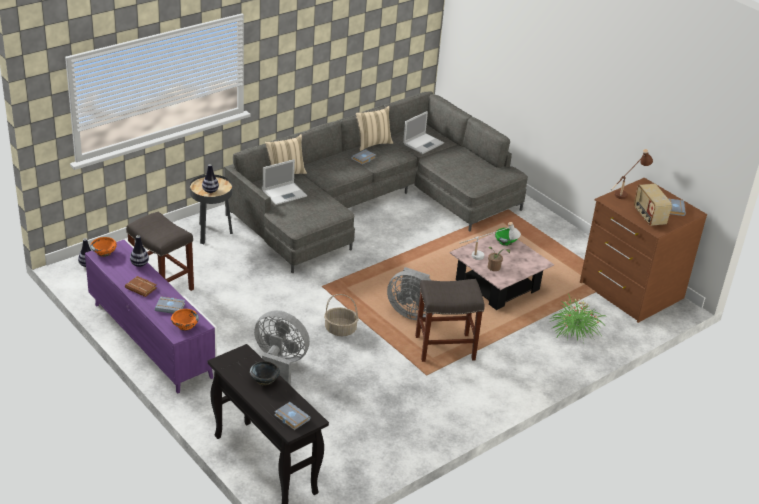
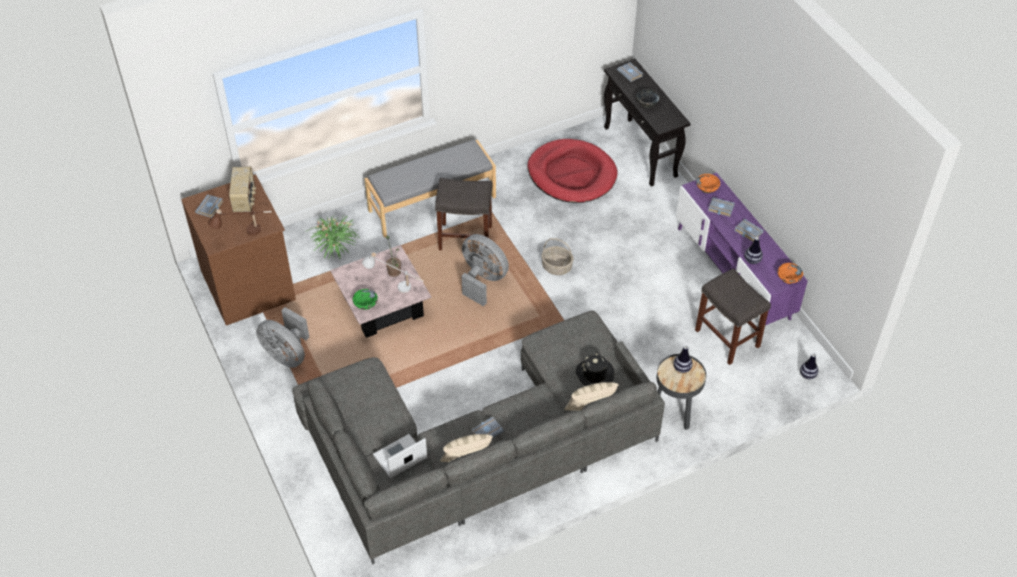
camera: 165 degrees left, 15 degrees up
brown book [125,276,157,297] -> grey book [734,219,764,242]
grey fan [254,310,310,385] -> grey fan moved to [256,307,309,368]
laptop [263,159,307,205] -> black hat [576,353,614,386]
none -> grey bench [364,140,496,238]
none -> red dog bed [527,139,618,203]

